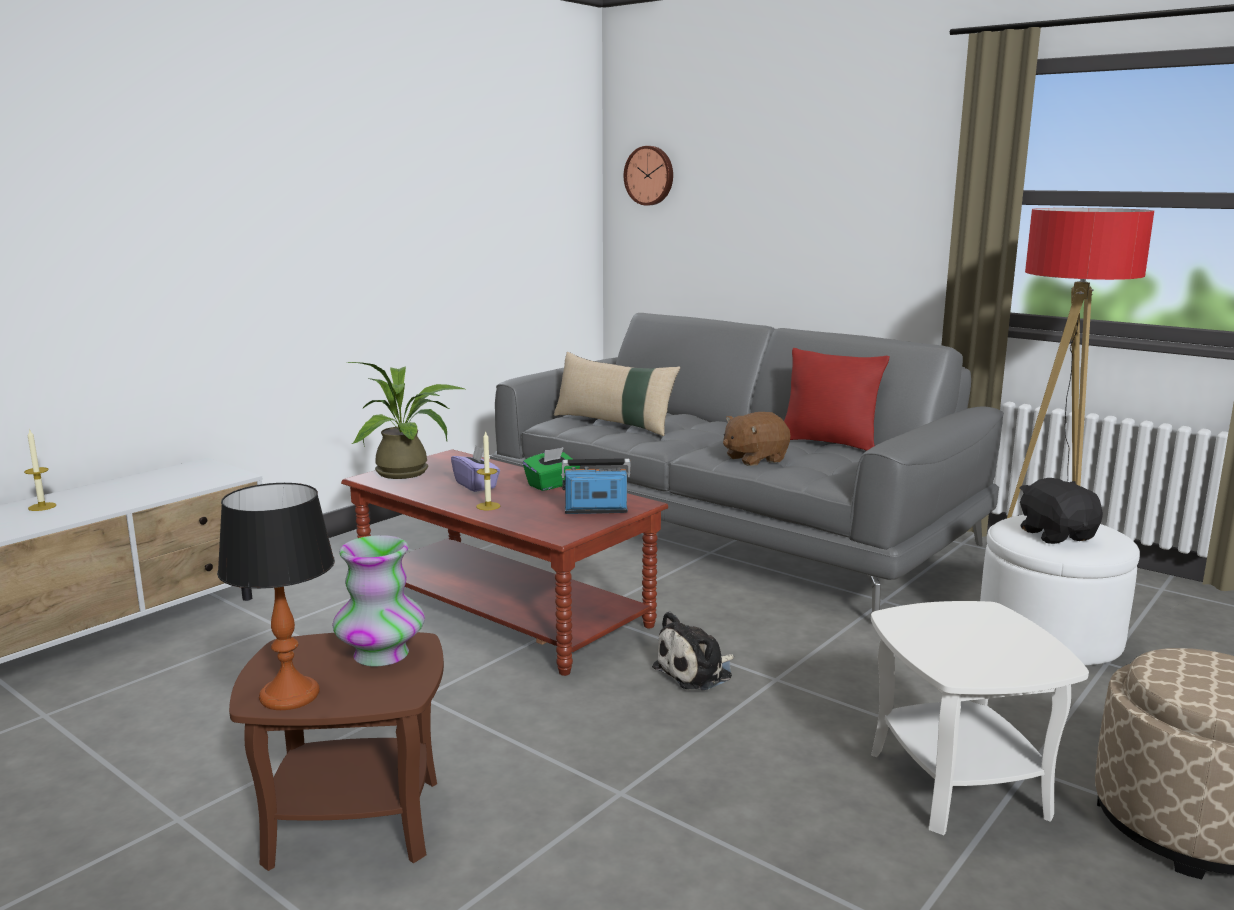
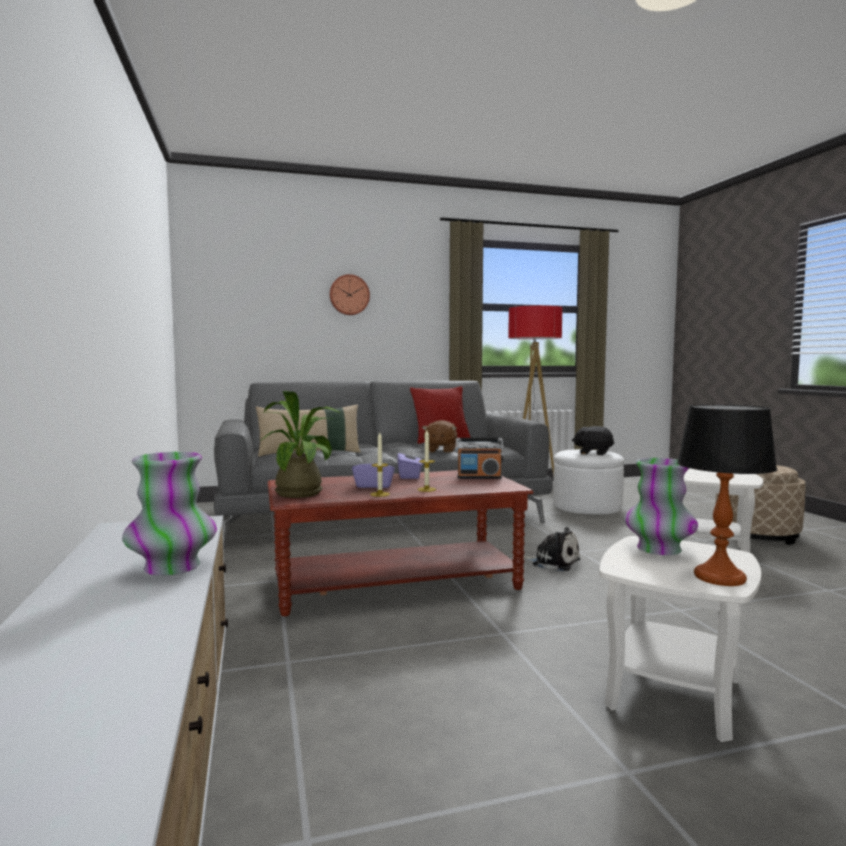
camera: 55 degrees left, 10 degrees down
candle [24,429,56,511] -> candle moved to [370,432,390,497]
brown side table [229,632,444,871] -> white side table [600,536,761,742]
green tissue box [523,447,580,491] -> purple tissue box [397,447,423,479]
radio [561,458,630,514] -> radio turned 120 degrees counterclockwise [456,438,504,479]
wall clock [624,146,673,205] -> wall clock moved to [330,274,370,315]
plush toy [652,611,734,690] -> plush toy turned 60 degrees counterclockwise [523,527,580,571]
none -> vase [122,452,217,575]

